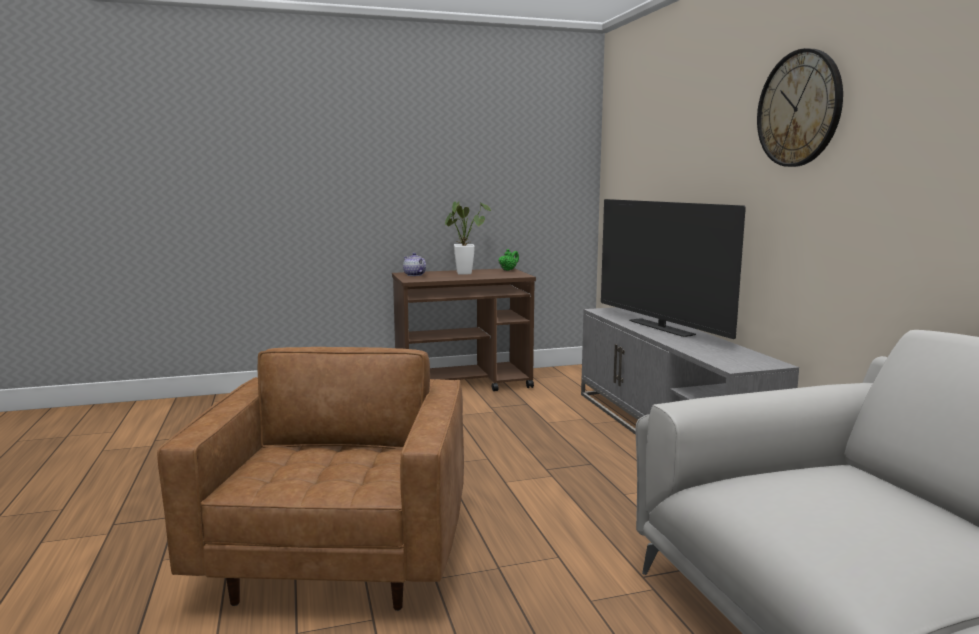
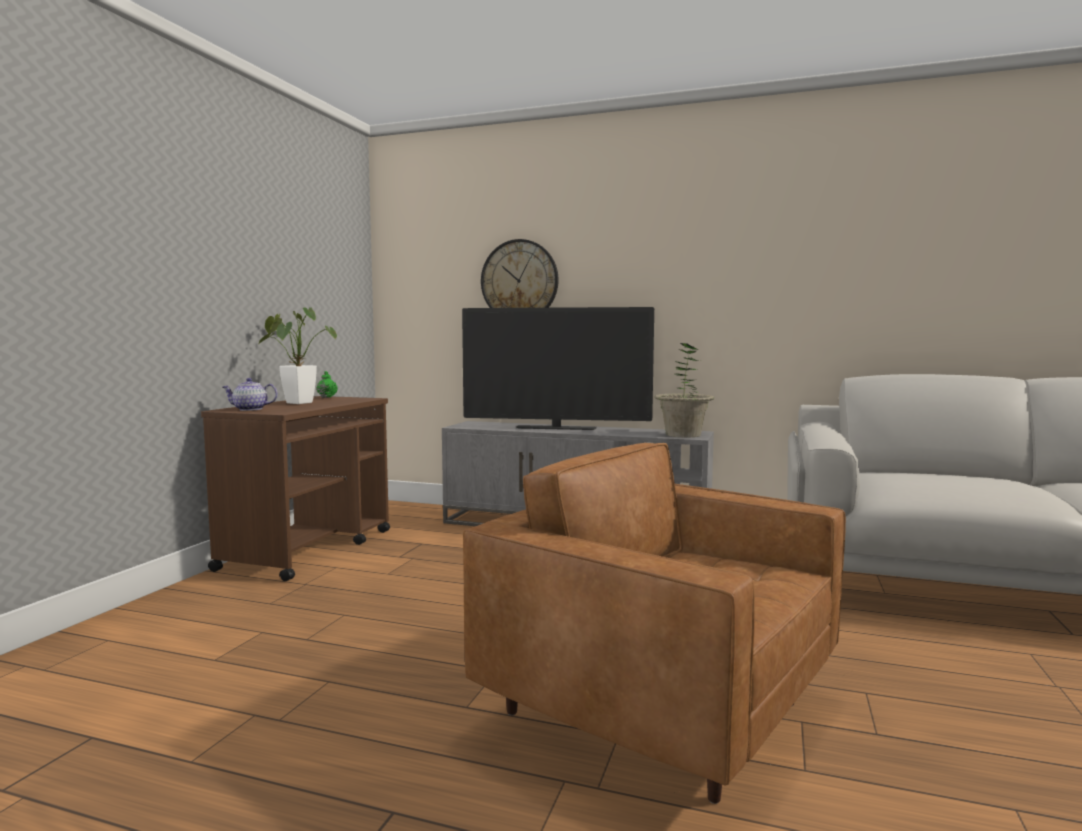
camera: 55 degrees left, 5 degrees down
wall clock [757,48,843,167] -> wall clock moved to [481,239,559,308]
none -> potted plant [654,343,714,438]

